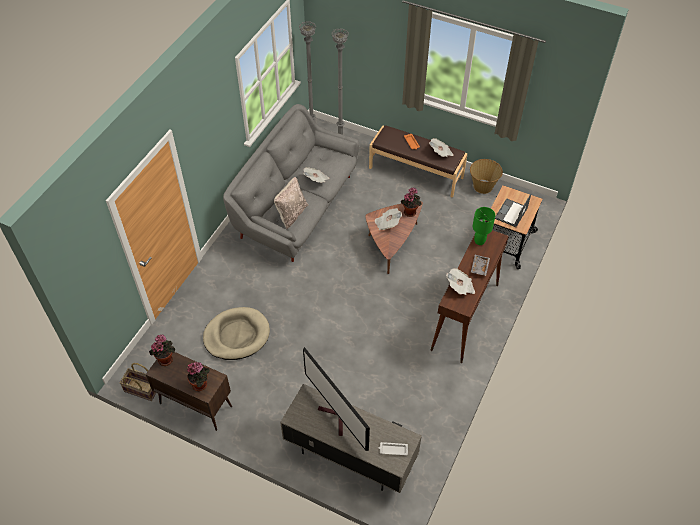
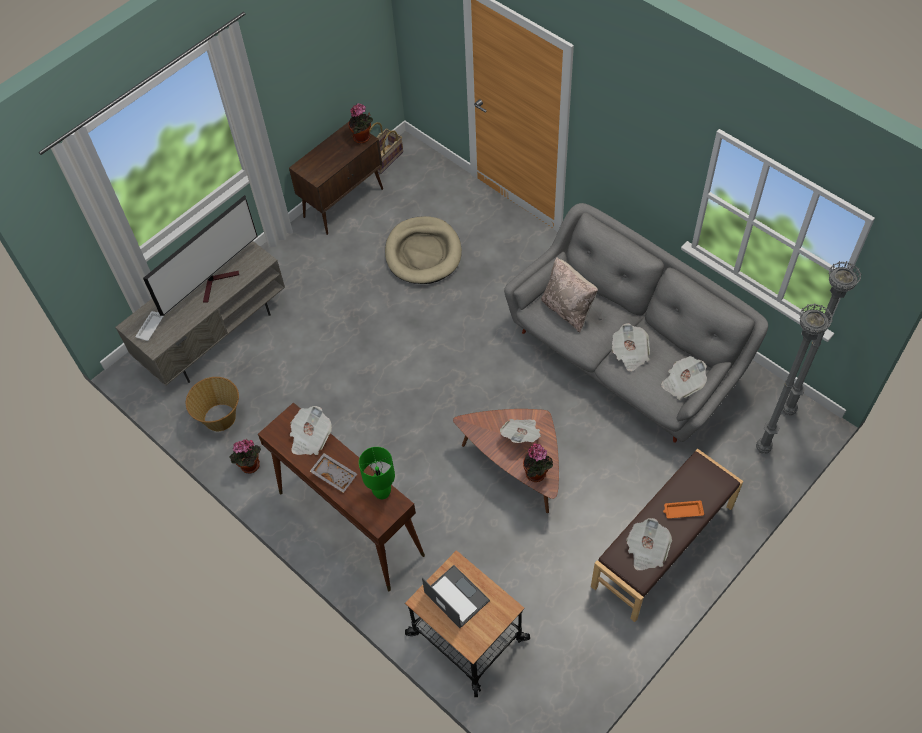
camera: 110 degrees right, 5 degrees up
potted plant [187,362,210,391] -> potted plant moved to [229,439,261,474]
television [303,347,370,451] -> television turned 150 degrees clockwise [143,195,258,316]
basket [470,159,503,194] -> basket moved to [186,377,239,431]
none -> newspaper [661,356,707,400]

